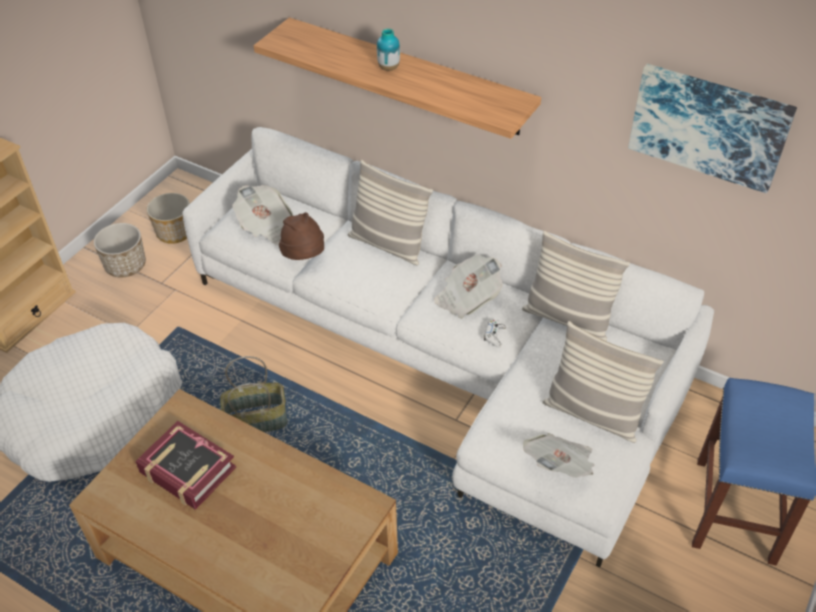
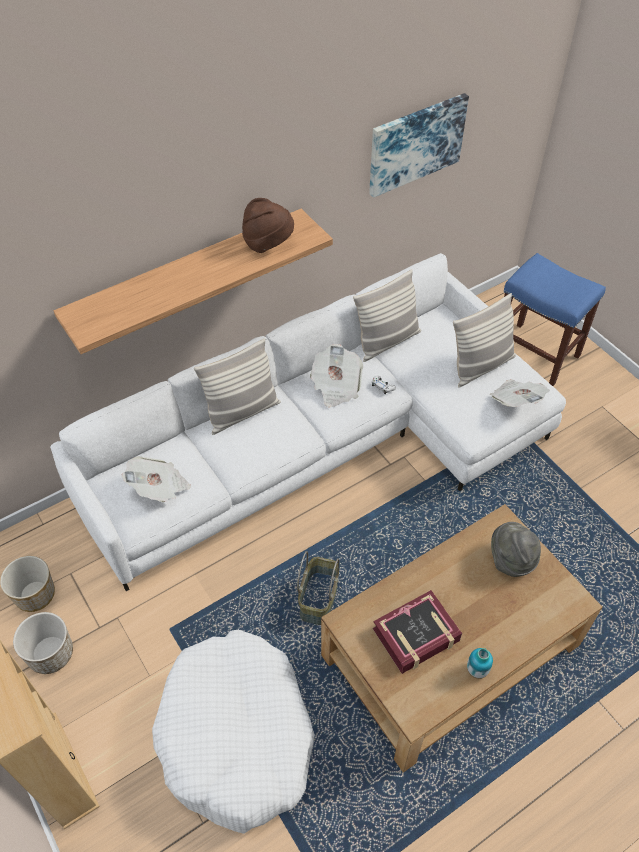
camera: 65 degrees left, 5 degrees up
brown hat [279,212,324,260] -> brown hat moved to [242,198,294,253]
vase [377,28,400,71] -> vase moved to [467,648,493,679]
none -> grey hat [491,522,541,577]

